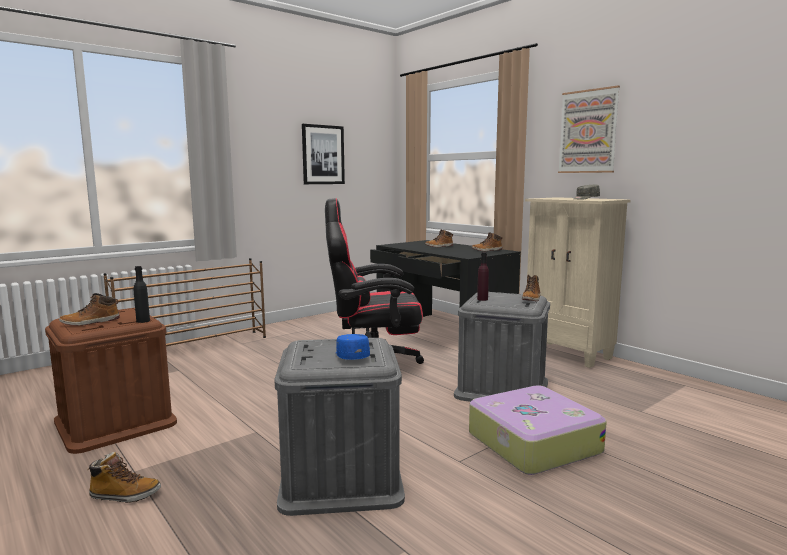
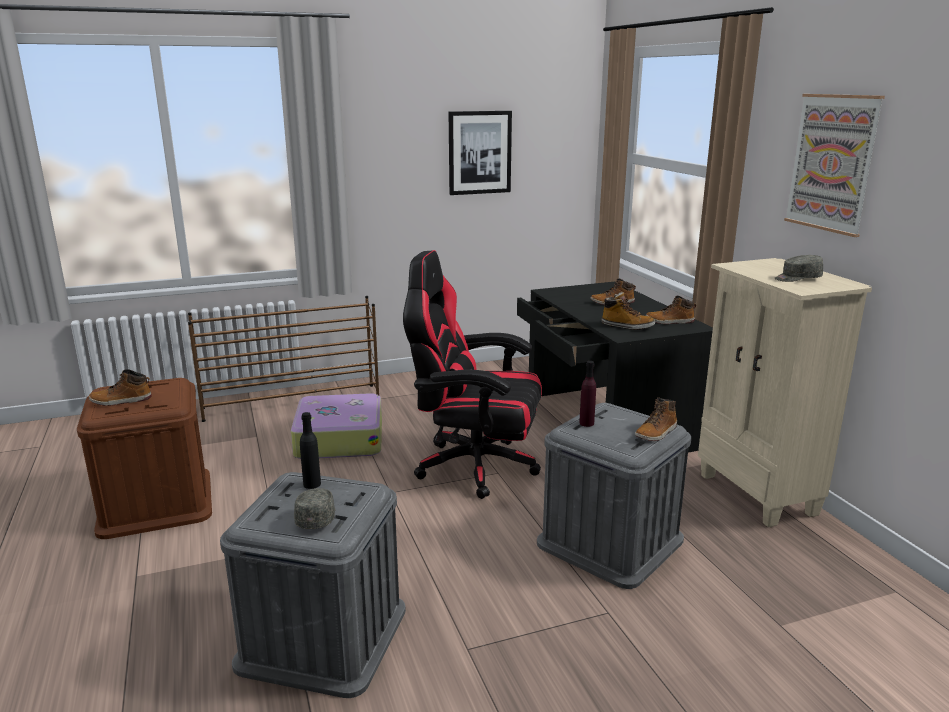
camera: 20 degrees right, 10 degrees up
boot [87,452,161,503] -> boot moved to [601,292,655,330]
black bottle [134,266,150,323] -> black bottle moved to [300,412,321,489]
blue cap [336,334,370,360] -> grey cap [294,488,336,529]
suitcase [469,385,607,475] -> suitcase moved to [291,393,382,459]

